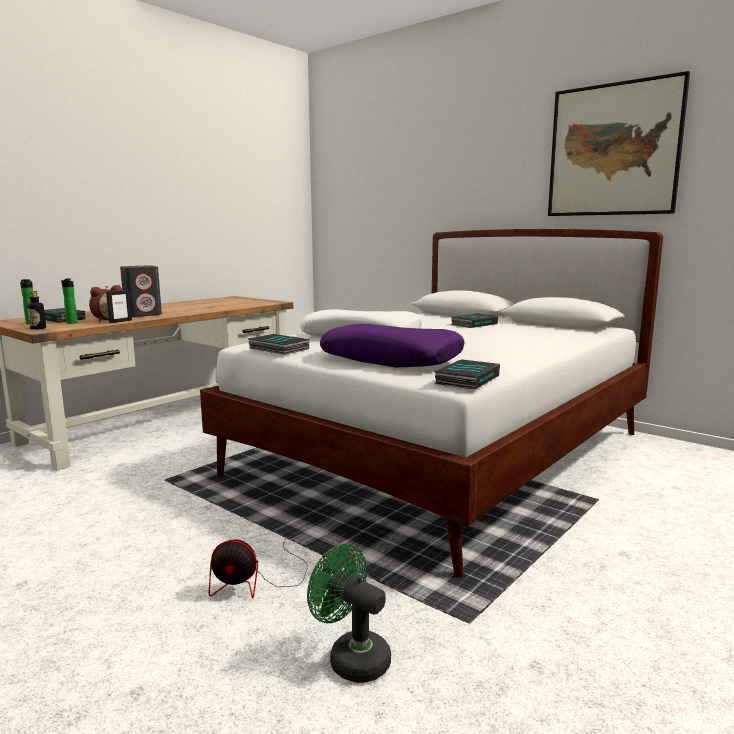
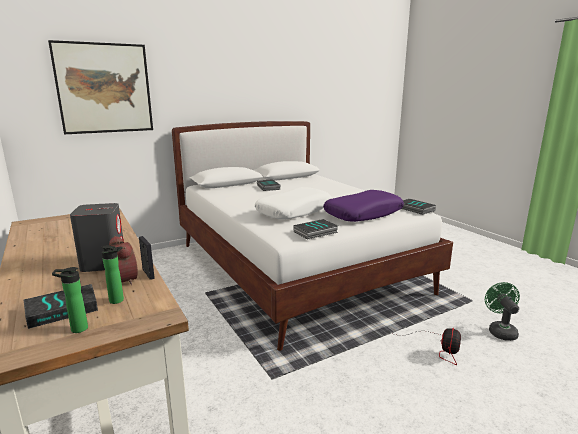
camera: 70 degrees left, 5 degrees up
bottle [27,291,46,330] -> none
green fan [307,544,391,683] -> green fan turned 120 degrees clockwise [485,282,520,341]
picture [548,71,690,216] -> picture moved to [48,40,153,134]

